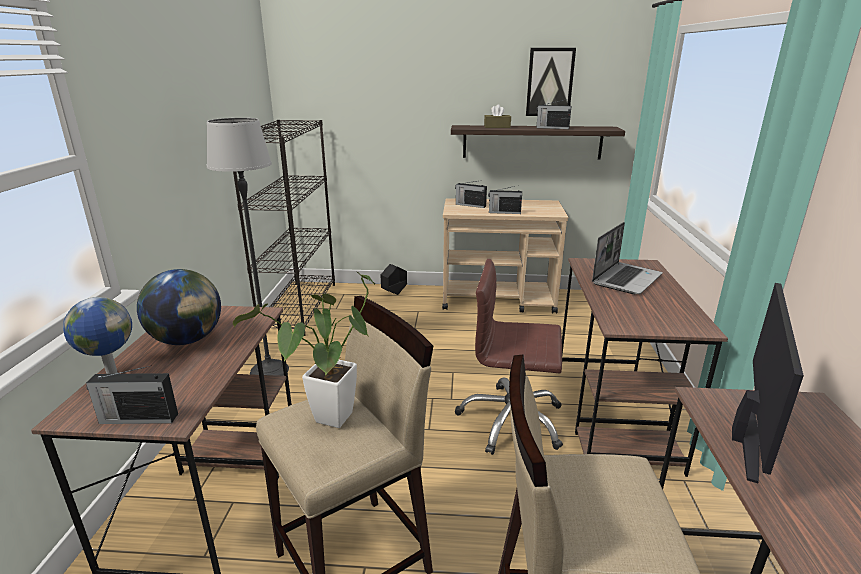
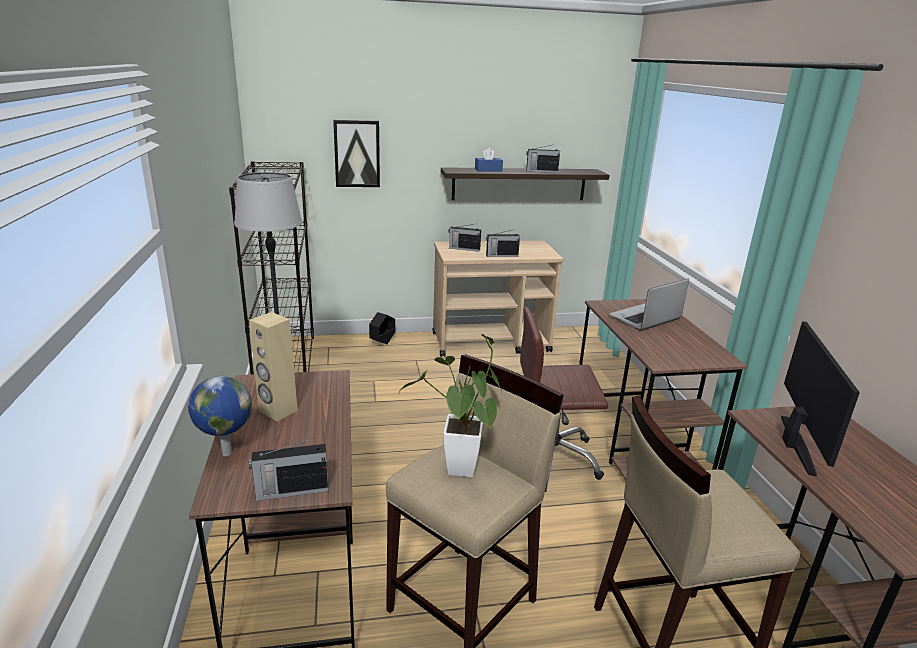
camera: 15 degrees left, 0 degrees up
globe [137,269,221,345] -> beige speaker [249,312,298,421]
brown tissue box [484,104,511,128] -> blue tissue box [475,148,503,171]
picture [526,48,576,116] -> picture moved to [333,120,380,187]
laptop [592,222,663,294] -> laptop turned 150 degrees counterclockwise [609,279,689,331]

